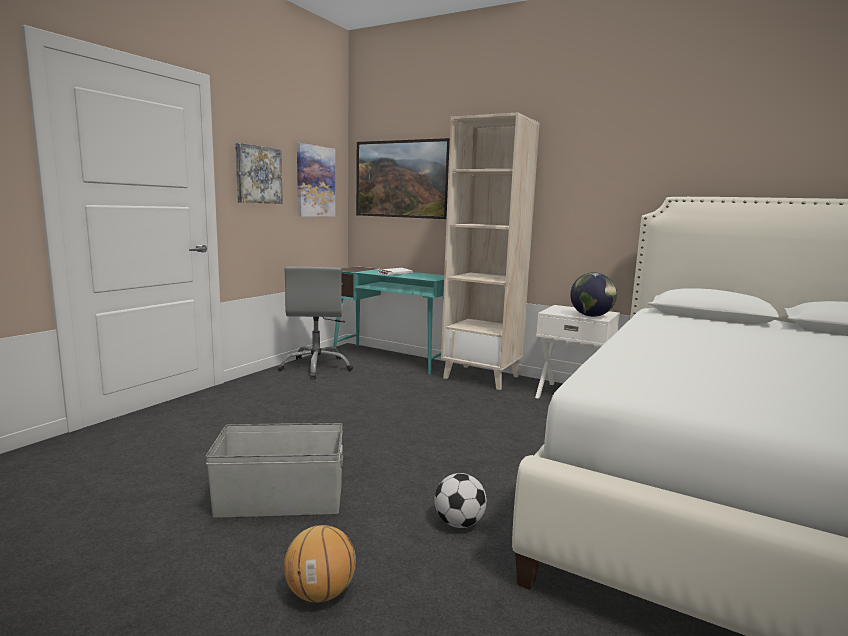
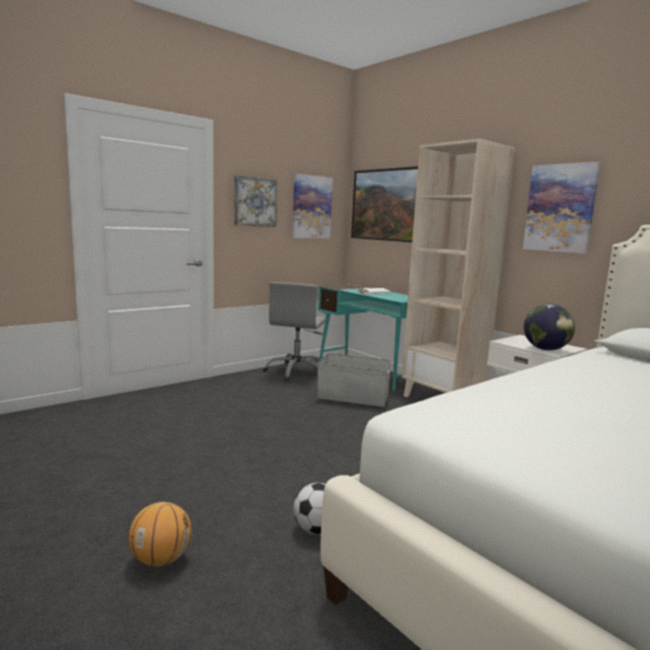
camera: 20 degrees right, 0 degrees up
grey storage box [206,423,343,518] -> grey storage box moved to [317,353,391,407]
none -> picture [523,162,601,254]

